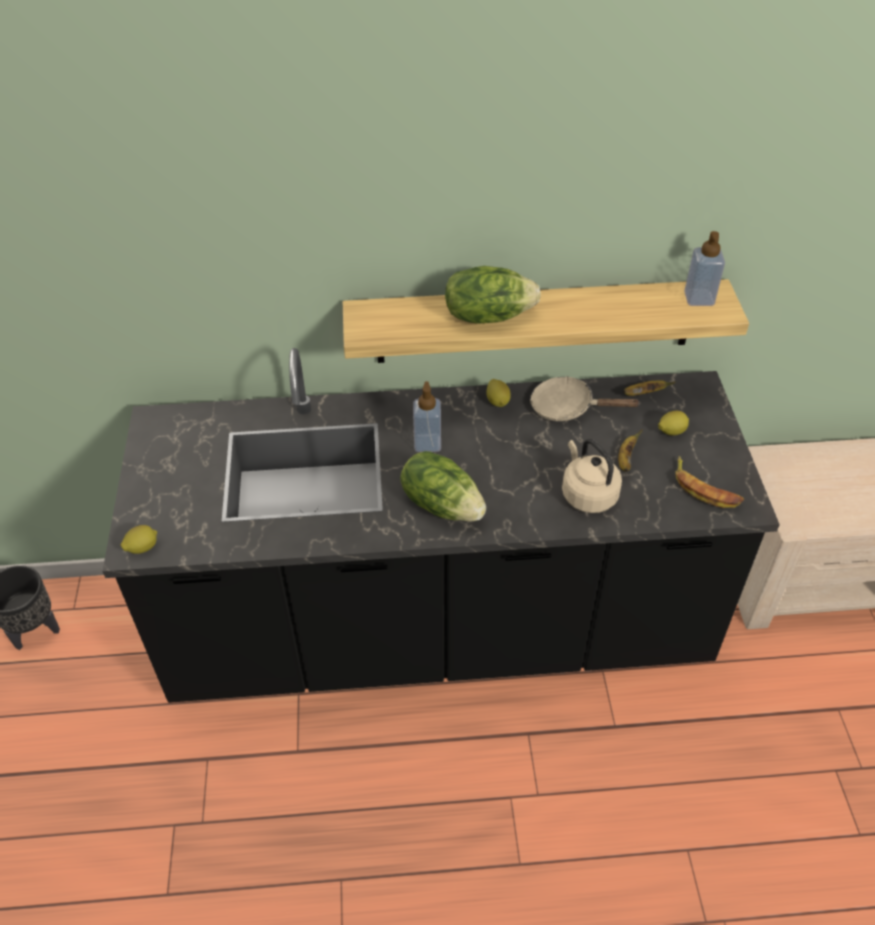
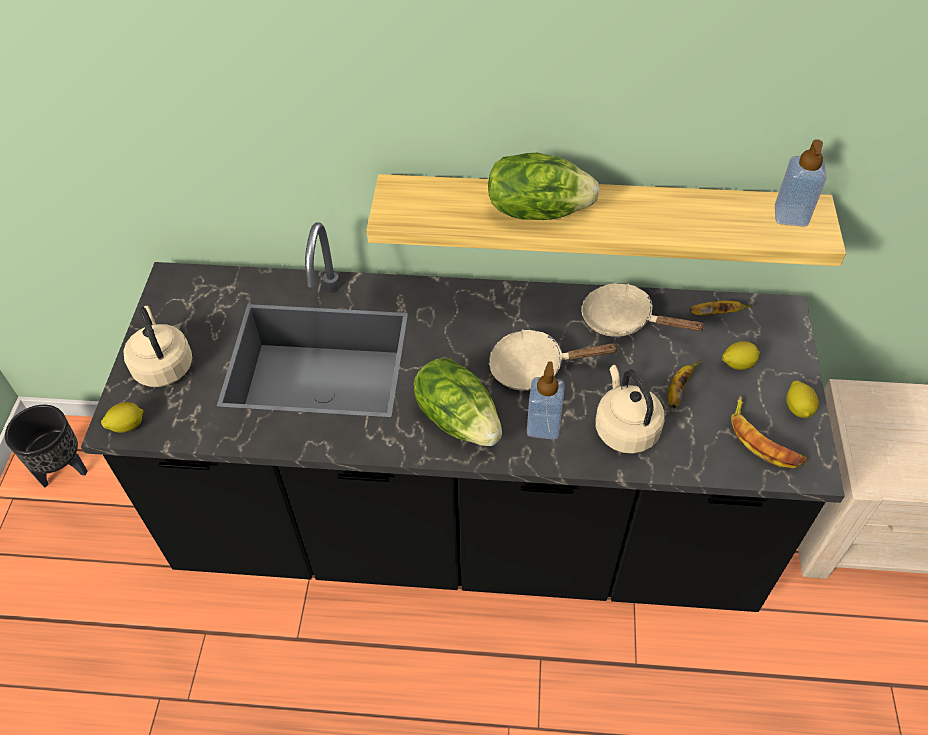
camera: 10 degrees right, 5 degrees up
soap dispenser [413,381,441,452] -> soap dispenser moved to [527,361,565,440]
lemon [486,379,511,407] -> lemon moved to [786,381,819,418]
none -> beige kettle [123,306,192,387]
none -> beige frying pan [489,329,619,391]

